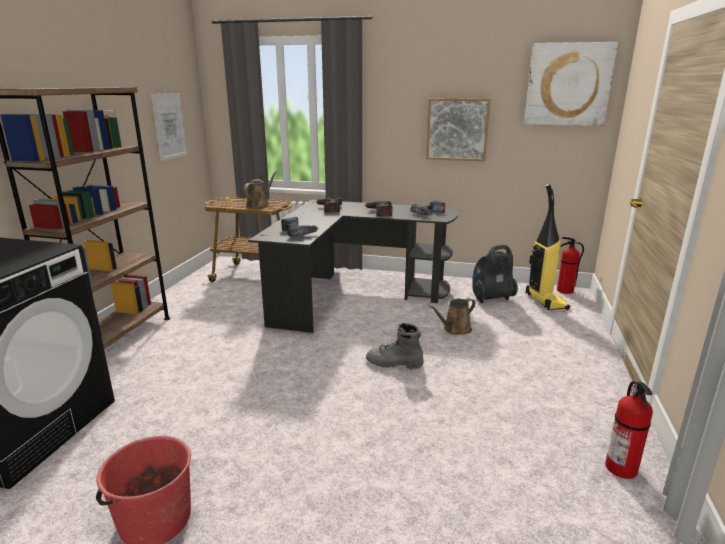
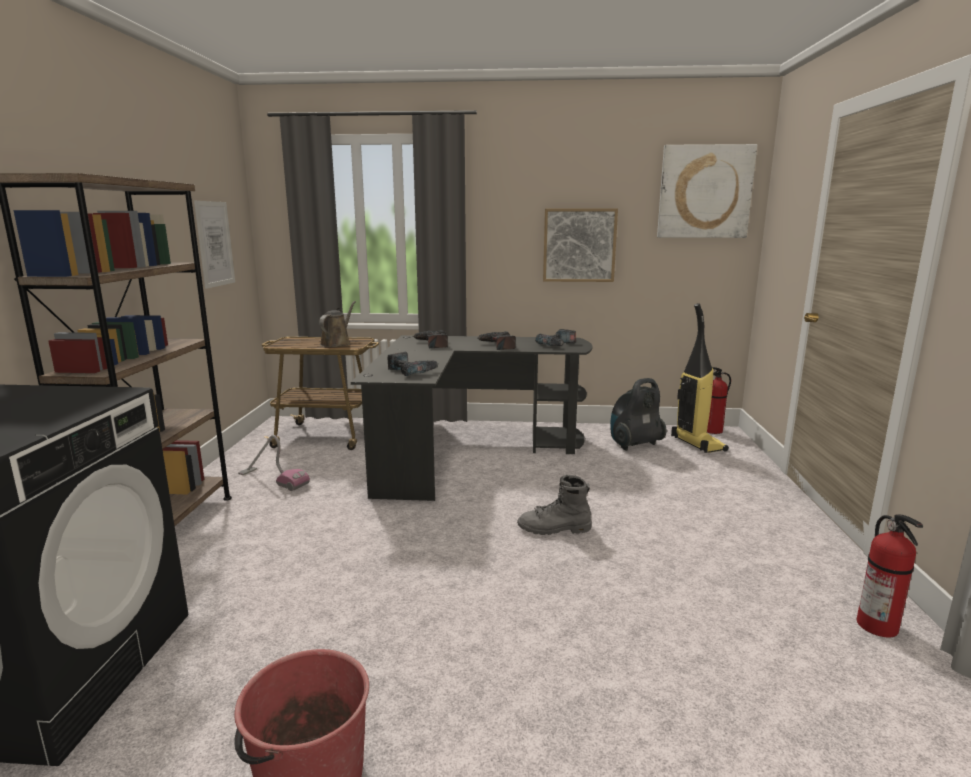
camera: 10 degrees left, 5 degrees down
brown watering can [429,298,476,335] -> none
none -> vacuum cleaner [238,435,310,491]

